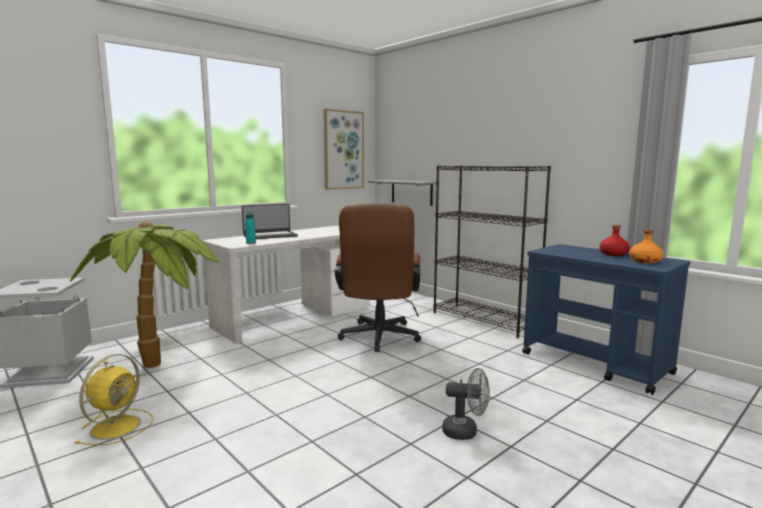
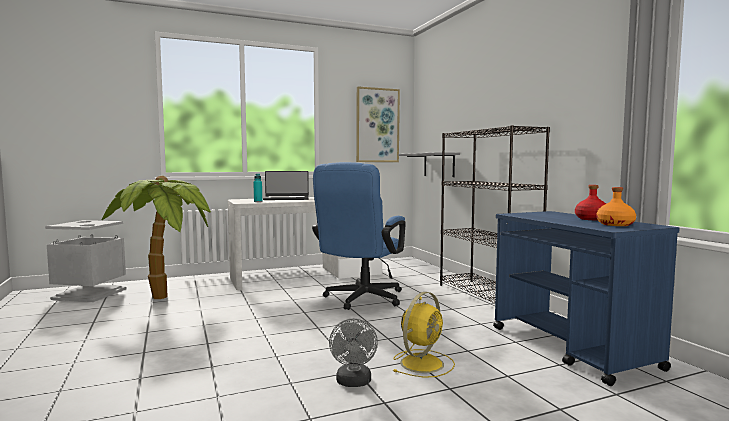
camera: 20 degrees right, 5 degrees down
yellow fan [74,354,153,445] -> yellow fan moved to [392,292,455,378]
brown office chair [335,204,421,352] -> blue office chair [312,162,406,310]
grey fan [442,368,490,440] -> grey fan turned 60 degrees clockwise [329,319,378,387]

